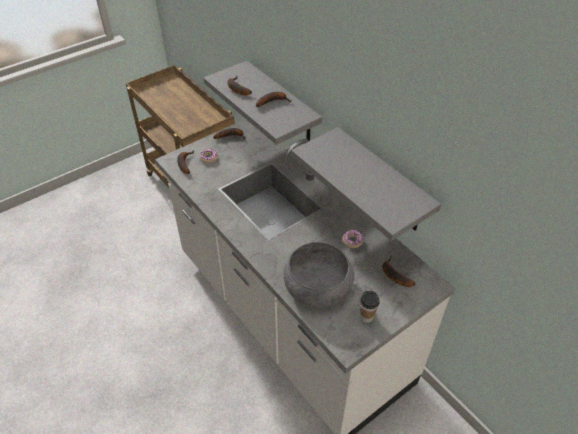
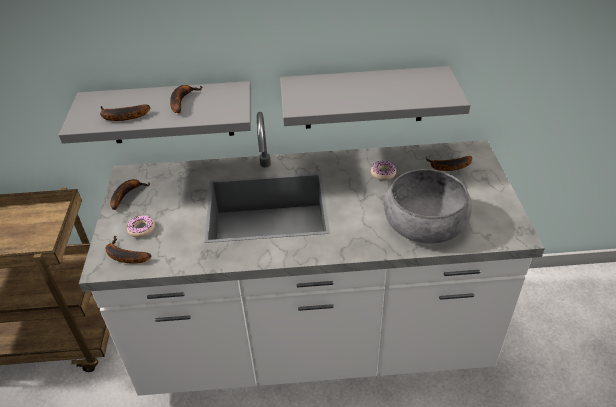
camera: 55 degrees left, 5 degrees down
cup [360,290,380,323] -> none

